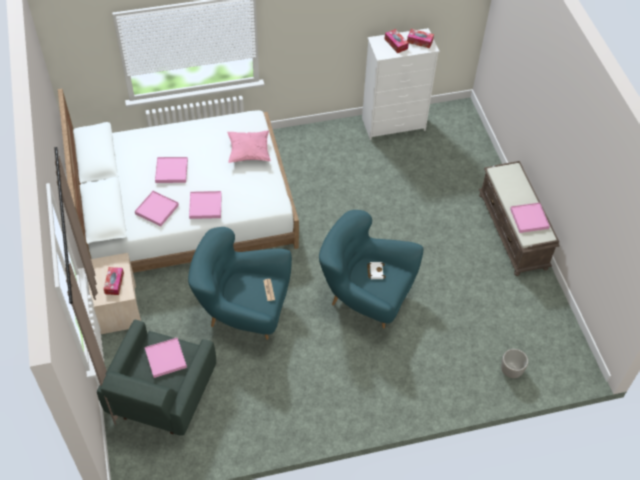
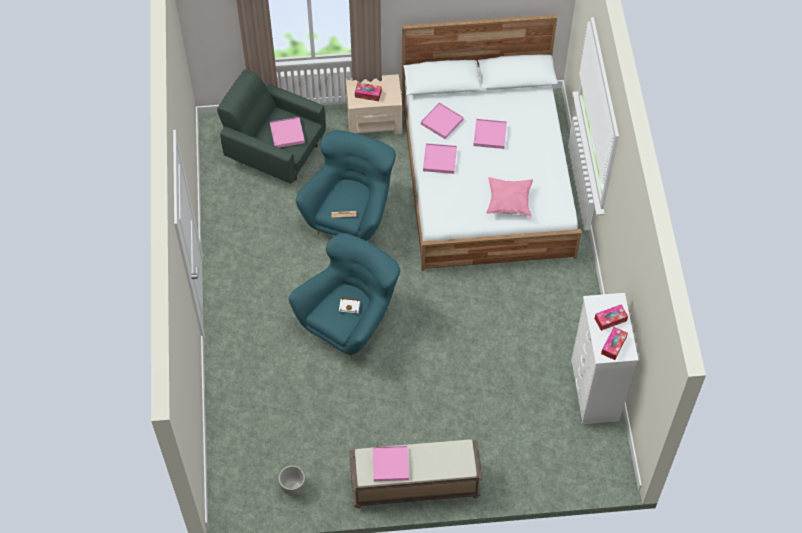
camera: 100 degrees right, 5 degrees up
planter [501,349,528,378] -> planter moved to [279,465,306,496]

